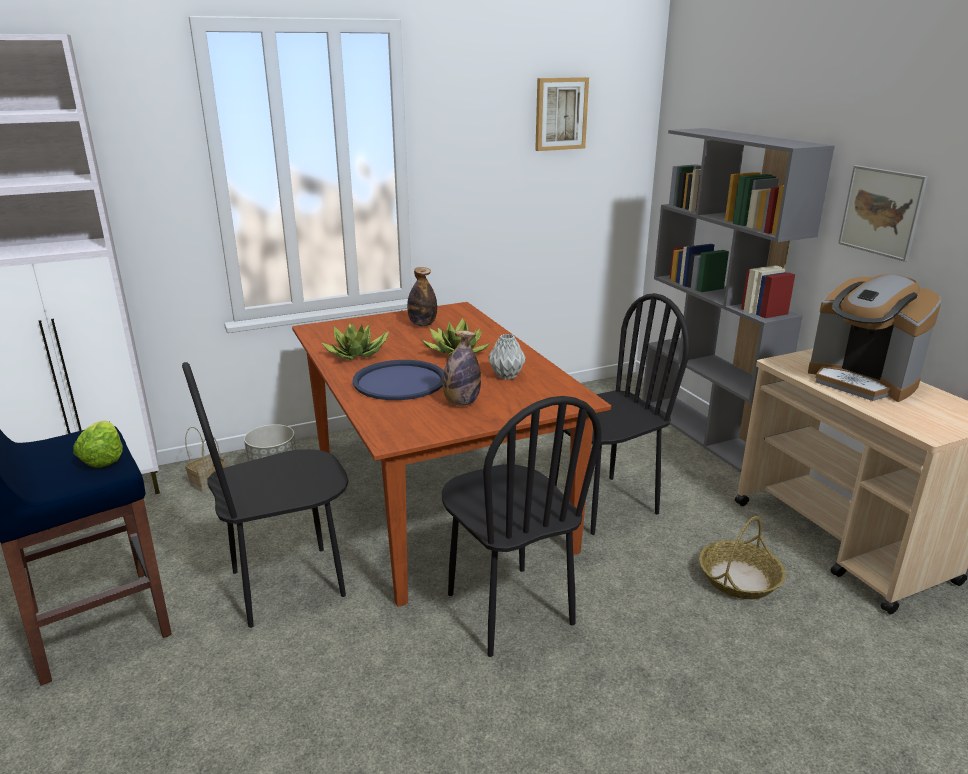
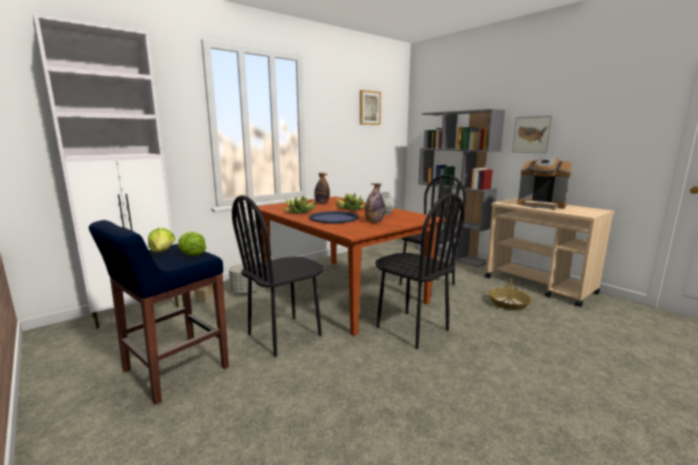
camera: 15 degrees left, 10 degrees down
none -> lettuce [148,228,175,252]

